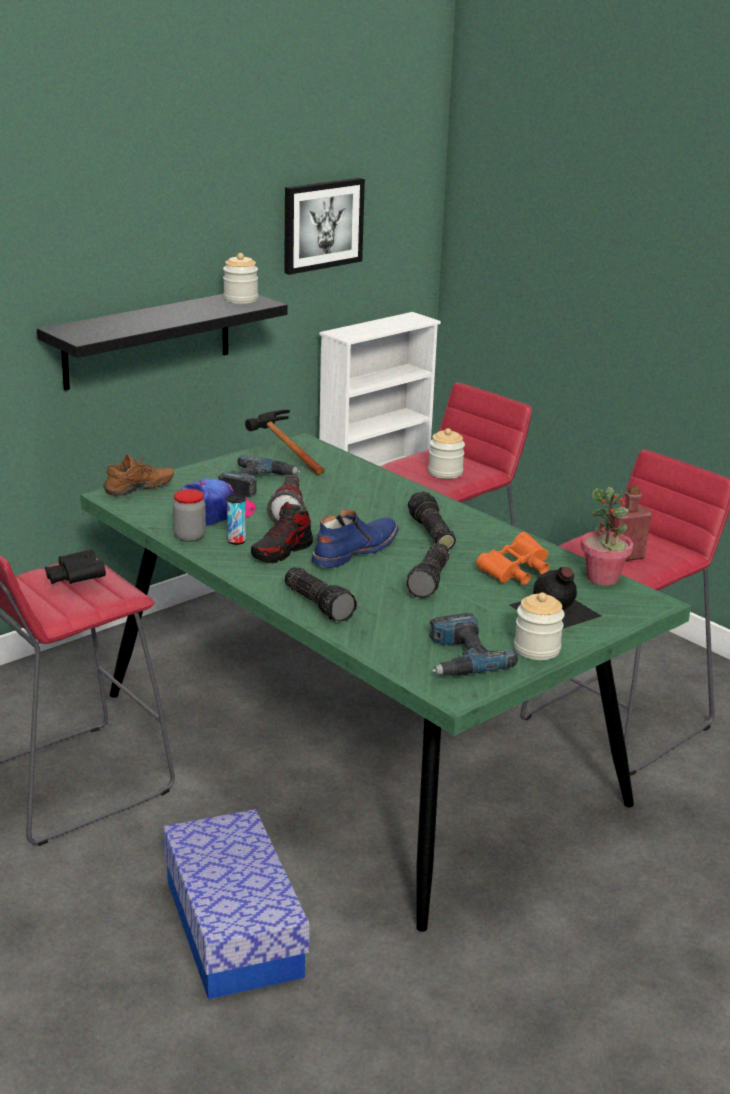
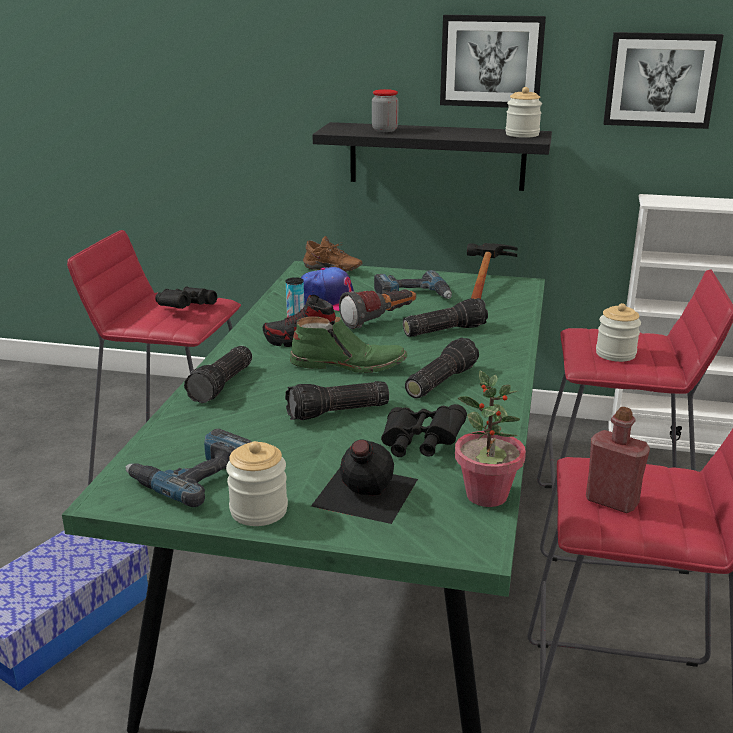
camera: 55 degrees right, 0 degrees up
jar [173,489,206,542] -> jar moved to [372,89,399,132]
blue boot [312,509,399,568] -> green boot [290,316,407,373]
orange binoculars [476,532,549,585] -> black binoculars [381,404,467,457]
none -> flashlight [403,298,488,337]
none -> picture [440,15,546,108]

